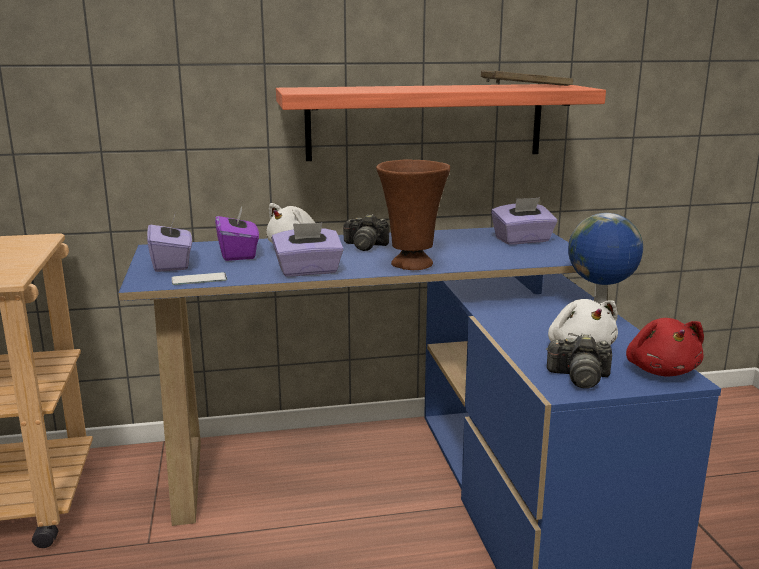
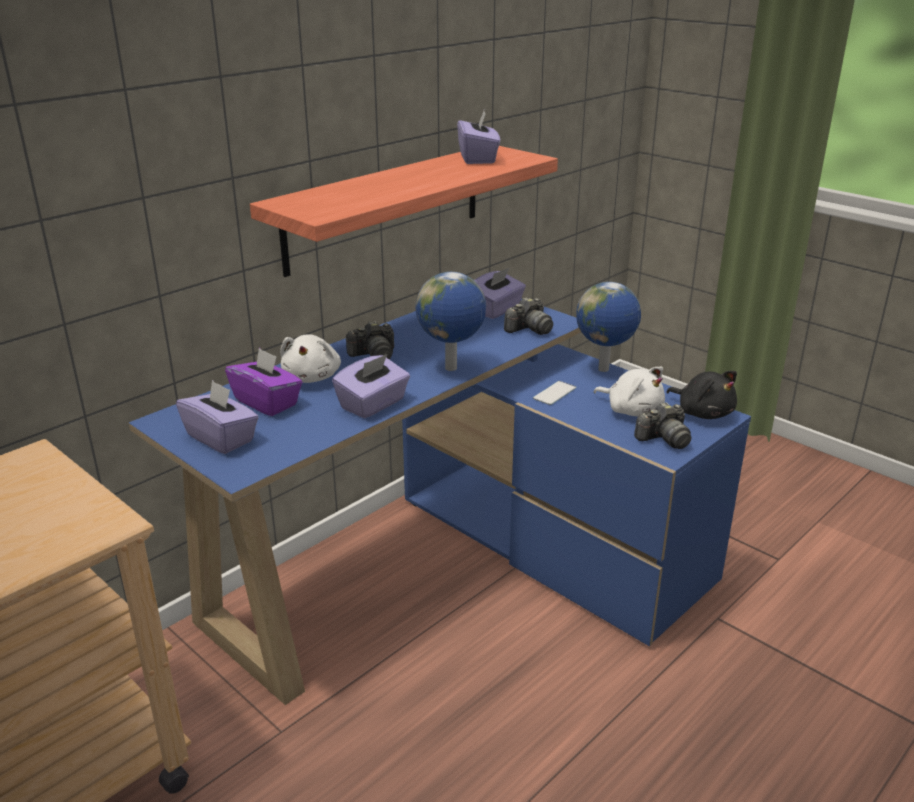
camera: 35 degrees left, 10 degrees up
phone [172,272,227,285] -> phone moved to [533,381,577,405]
brown vase [376,159,450,270] -> globe [416,272,486,371]
brown tray [481,70,573,86] -> purple tissue box [457,111,500,164]
red plush toy [626,318,704,377] -> black plush toy [666,371,737,419]
none -> camera [504,297,553,335]

